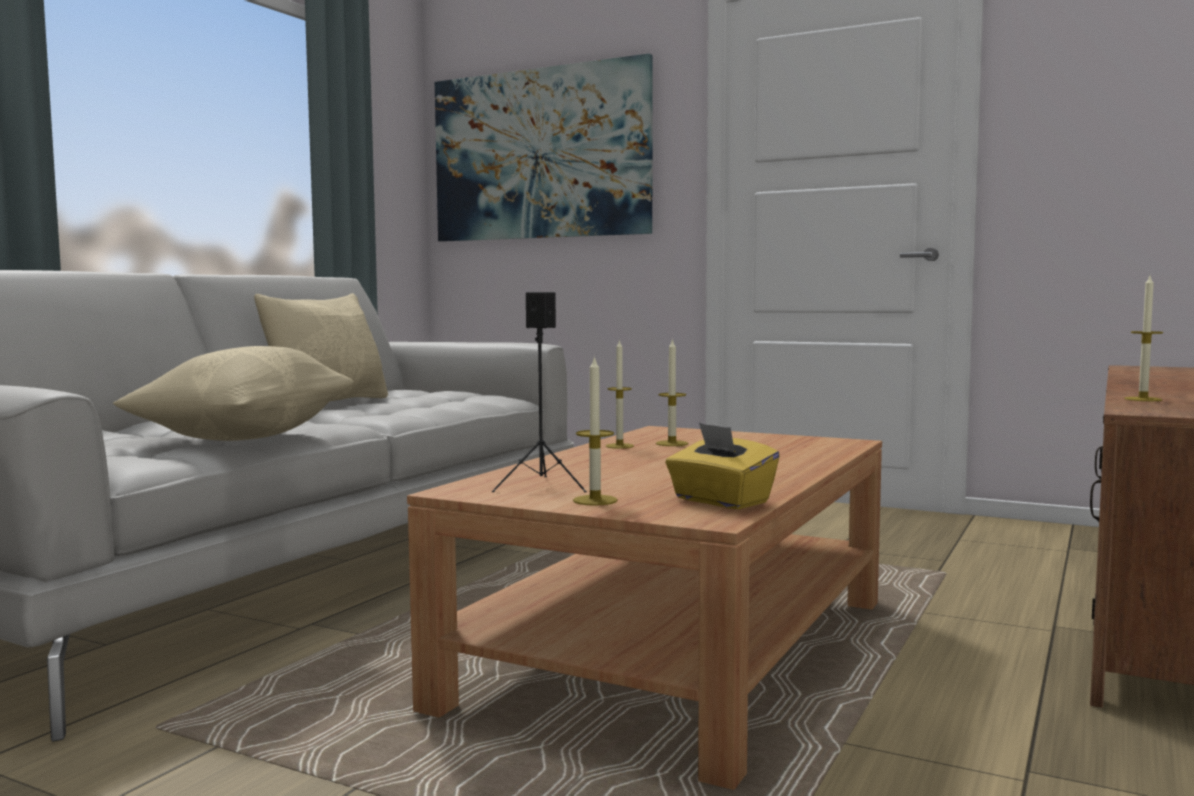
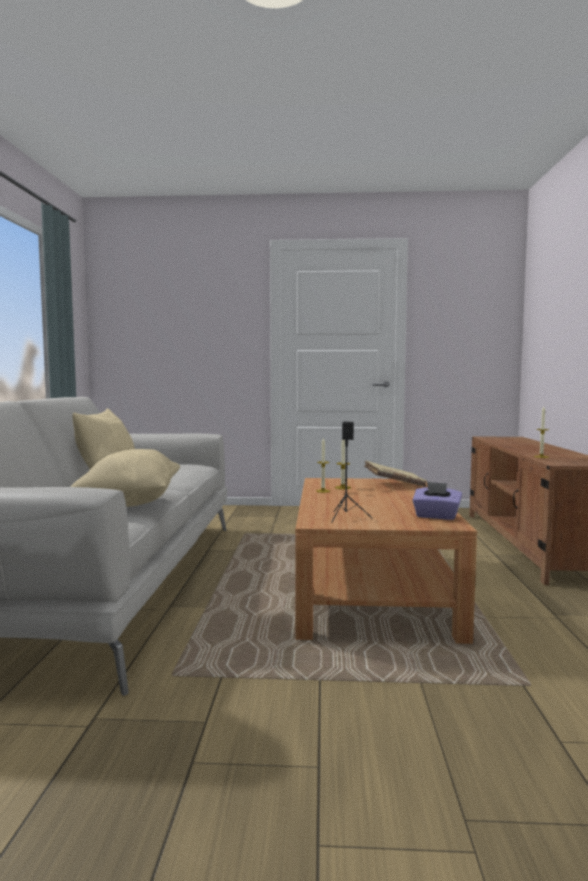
camera: 25 degrees left, 0 degrees up
picture [435,54,652,242] -> none
candle [573,355,618,506] -> none
yellow tissue box [665,423,780,509] -> purple tissue box [412,482,462,520]
none -> beige book [364,461,427,487]

